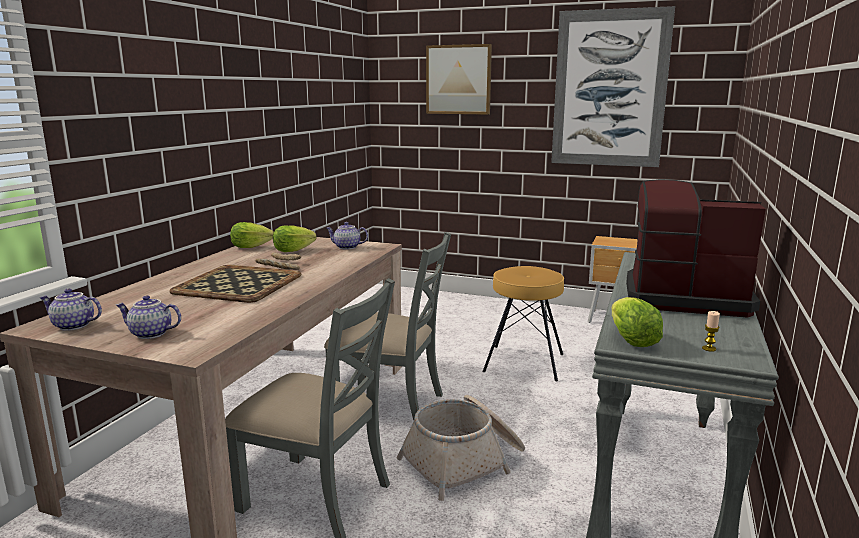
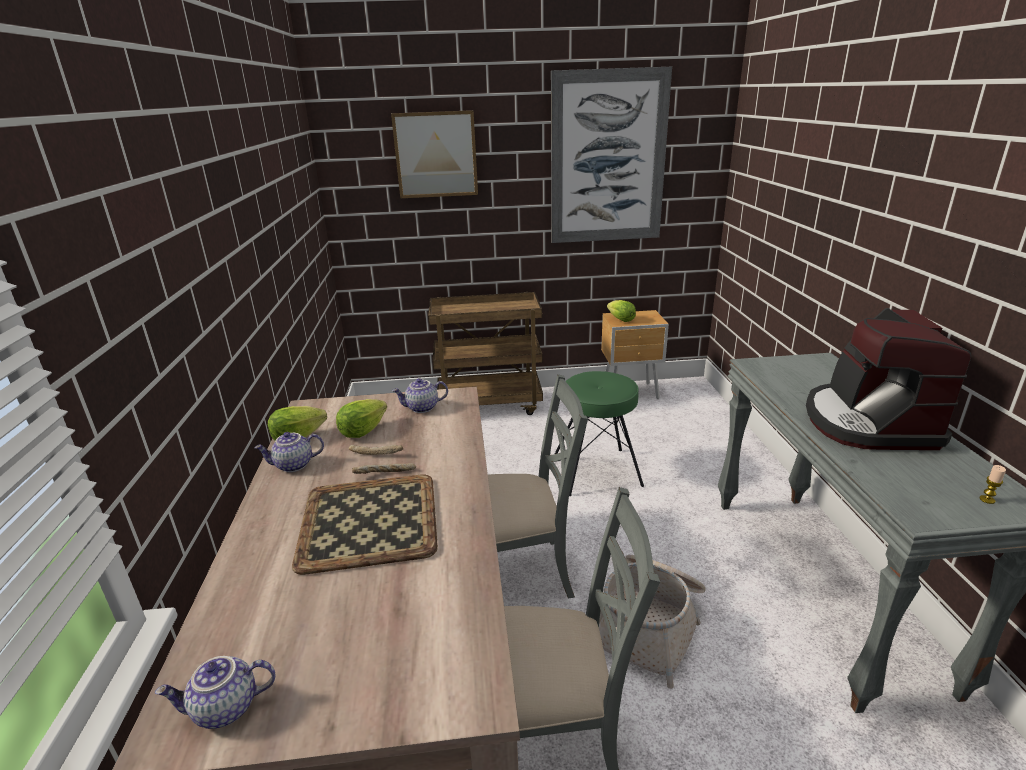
camera: 25 degrees left, 10 degrees up
teapot [116,295,181,339] -> teapot moved to [254,432,324,472]
brown stool [483,266,564,381] -> green stool [555,371,644,496]
lettuce [612,297,663,347] -> lettuce moved to [607,300,636,322]
coffee machine [626,179,766,318] -> coffee machine turned 75 degrees counterclockwise [806,308,971,450]
none -> brown cart [428,292,543,415]

